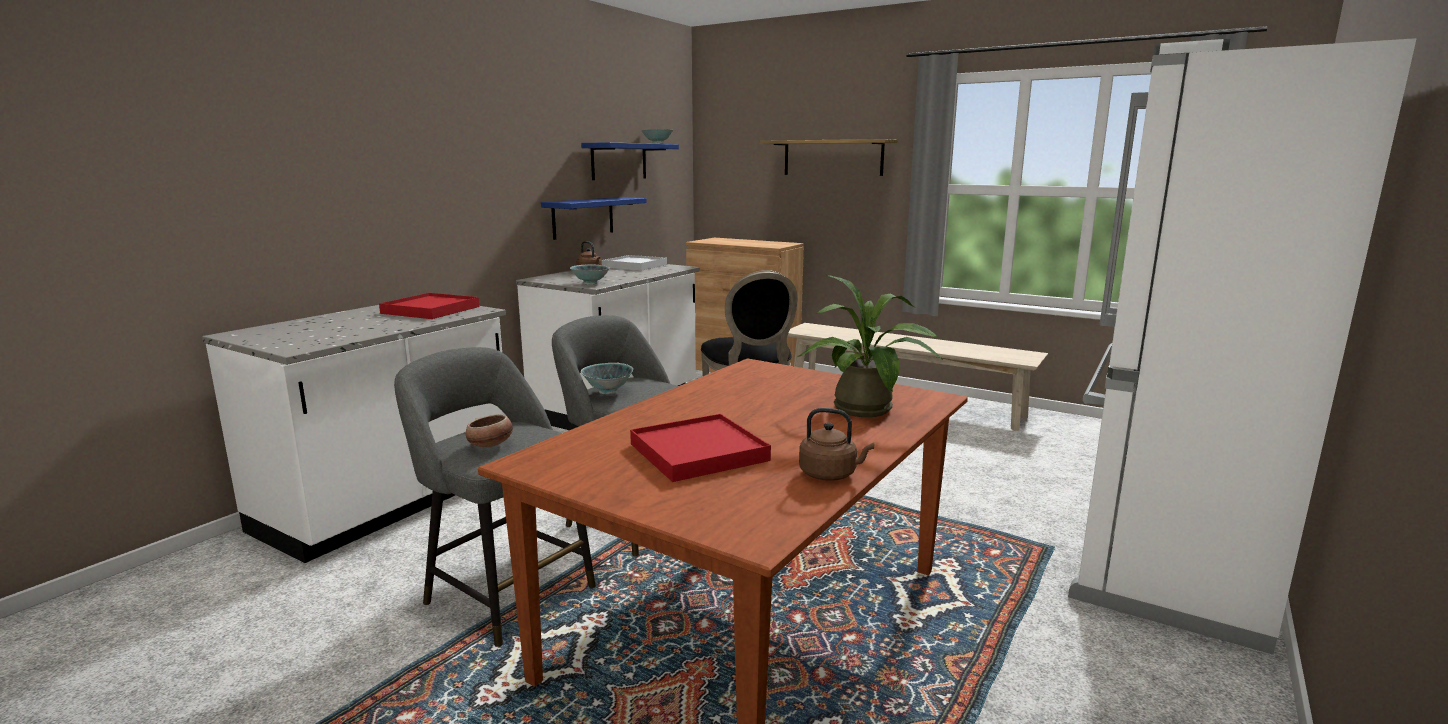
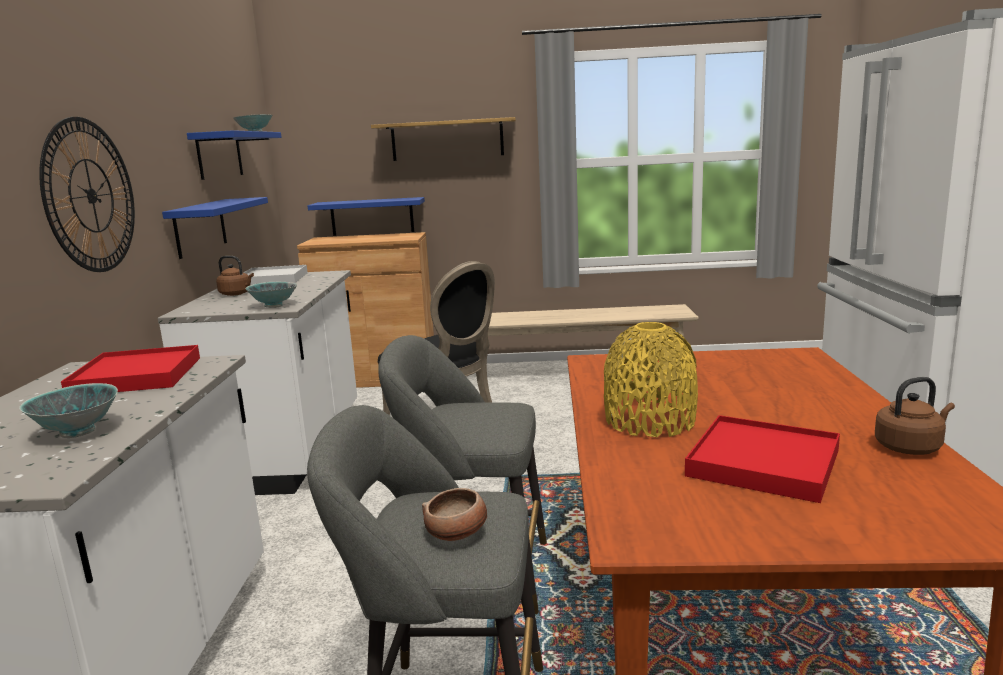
camera: 30 degrees left, 0 degrees up
bowl [581,363,633,394] -> bowl moved to [19,383,118,438]
potted plant [799,275,944,417] -> none
none -> wall clock [39,117,135,272]
none -> blue shelf [308,197,425,236]
none -> yellow vase [604,322,698,437]

